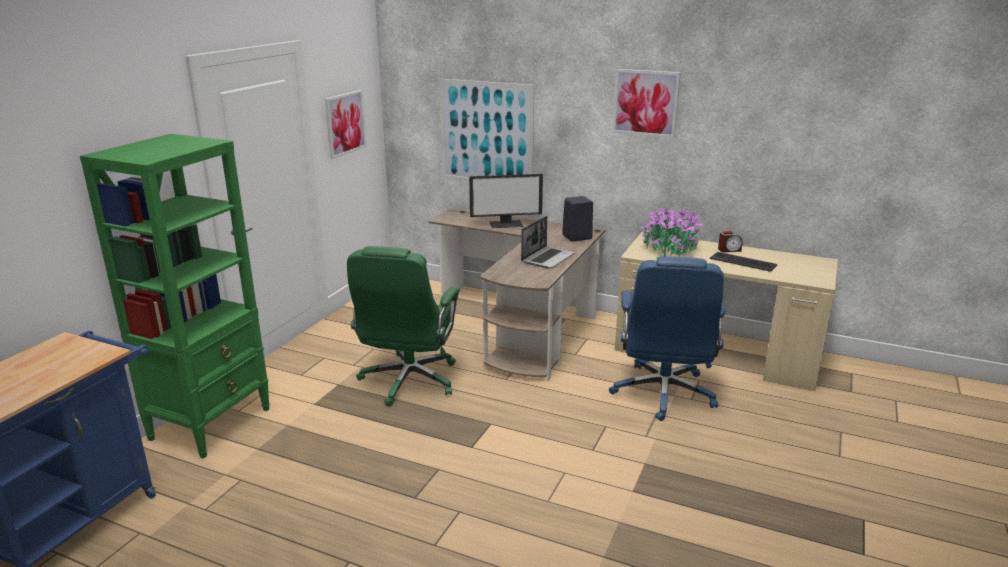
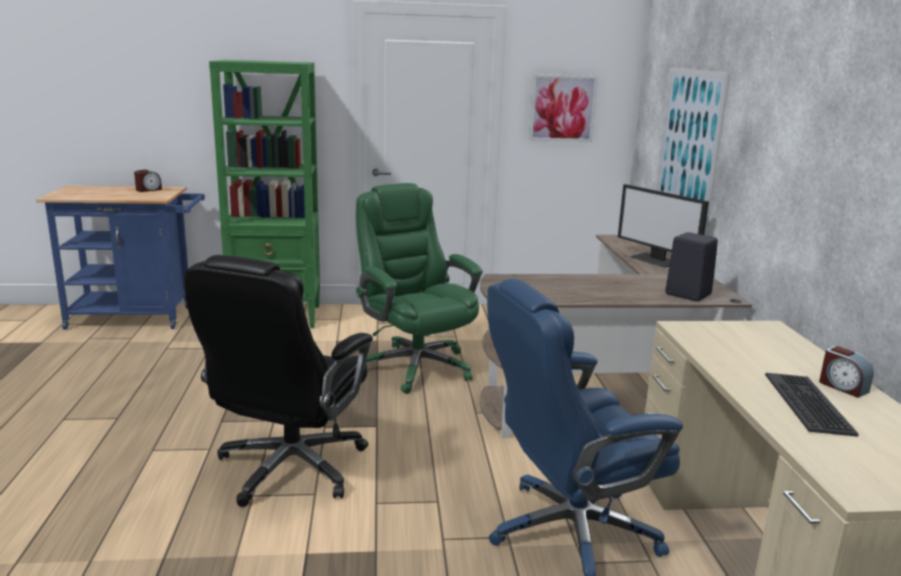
camera: 60 degrees right, 5 degrees down
green office chair [347,246,460,406] -> green office chair turned 75 degrees clockwise [356,183,483,394]
laptop [521,216,575,268] -> none
picture [612,69,681,138] -> none
potted plant [640,204,702,256] -> none
none -> alarm clock [134,170,162,192]
none -> black office chair [184,255,373,507]

